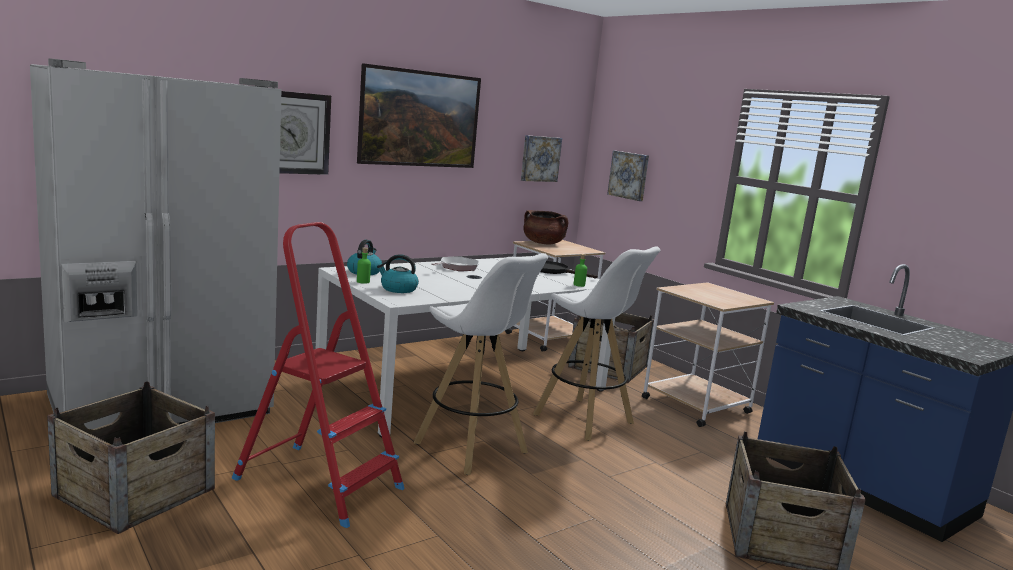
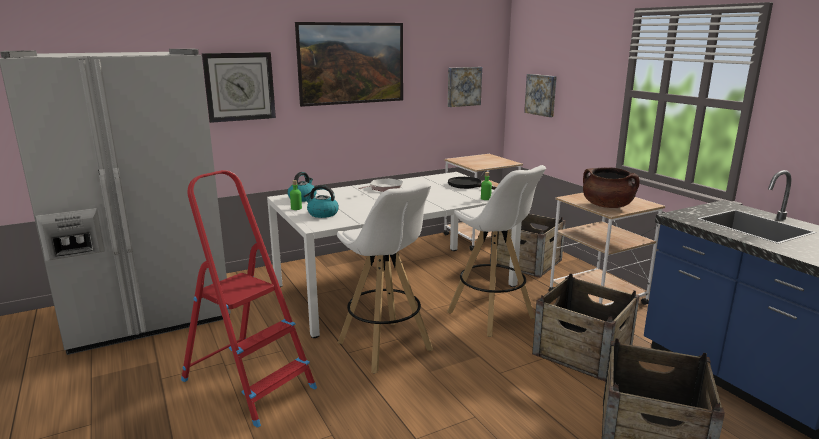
camera: 10 degrees right, 5 degrees up
crate [47,381,215,534] -> crate moved to [532,273,640,382]
brown cooking pot [523,210,568,244] -> brown cooking pot moved to [583,168,640,208]

